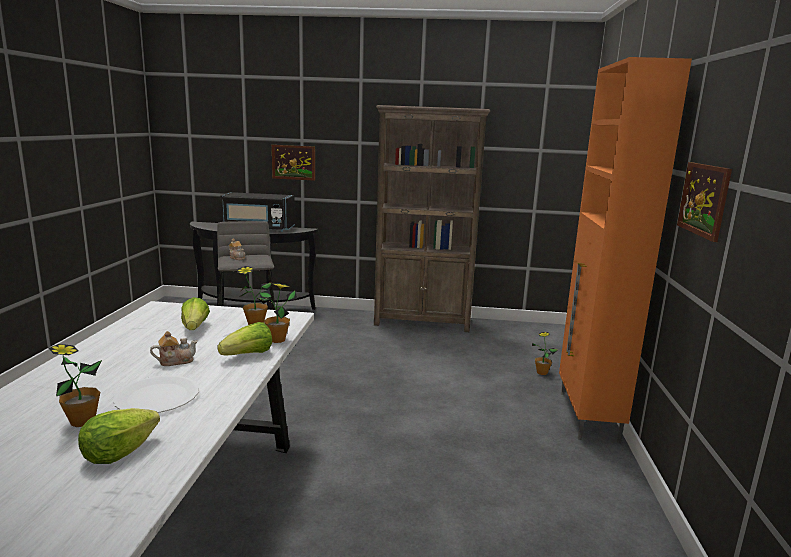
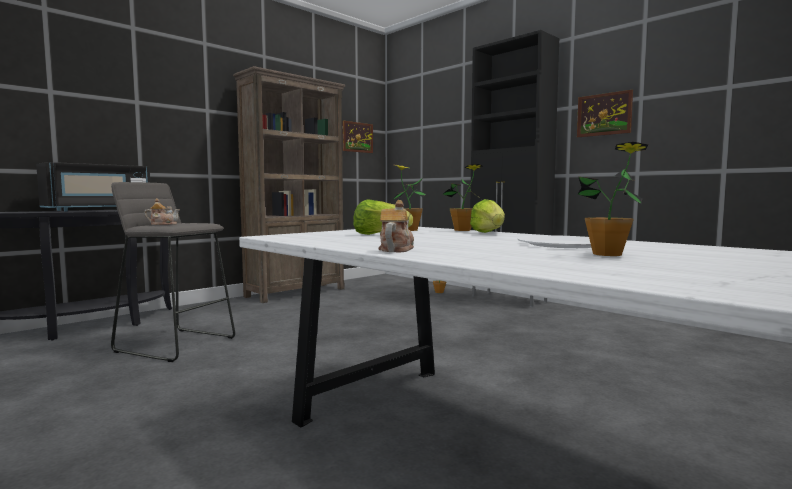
camera: 50 degrees left, 10 degrees down
lettuce [78,408,160,464] -> none
teapot [150,331,198,366] -> teapot moved to [378,200,414,252]
picture [272,145,315,181] -> picture moved to [342,121,373,153]
orange cabinet [559,57,692,444] -> black cabinet [470,30,559,307]

